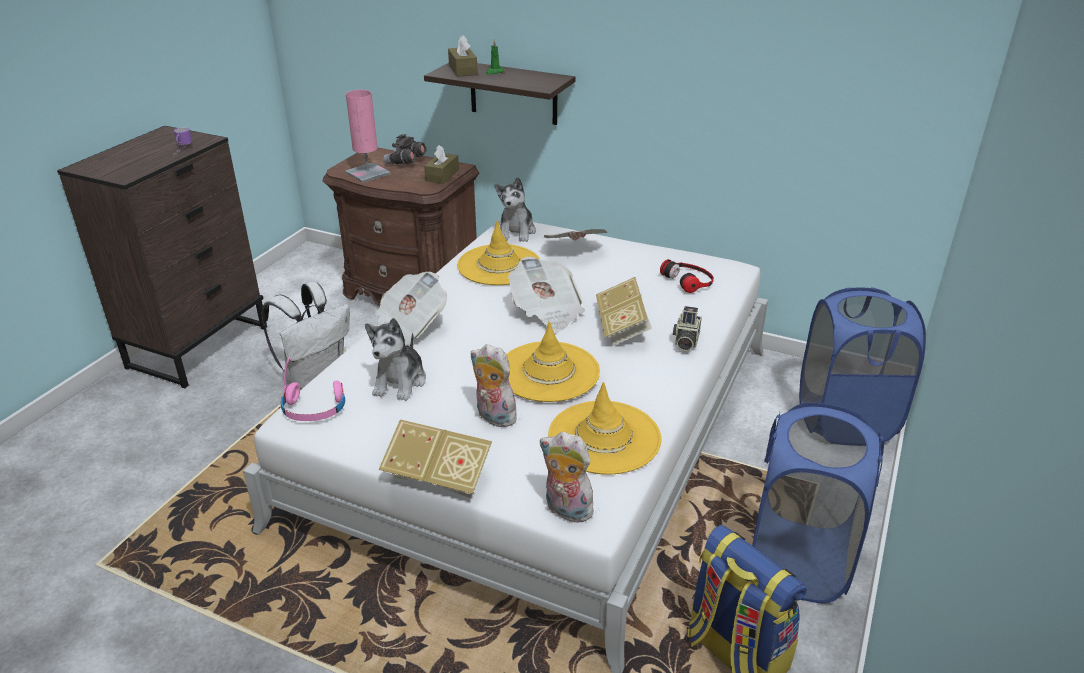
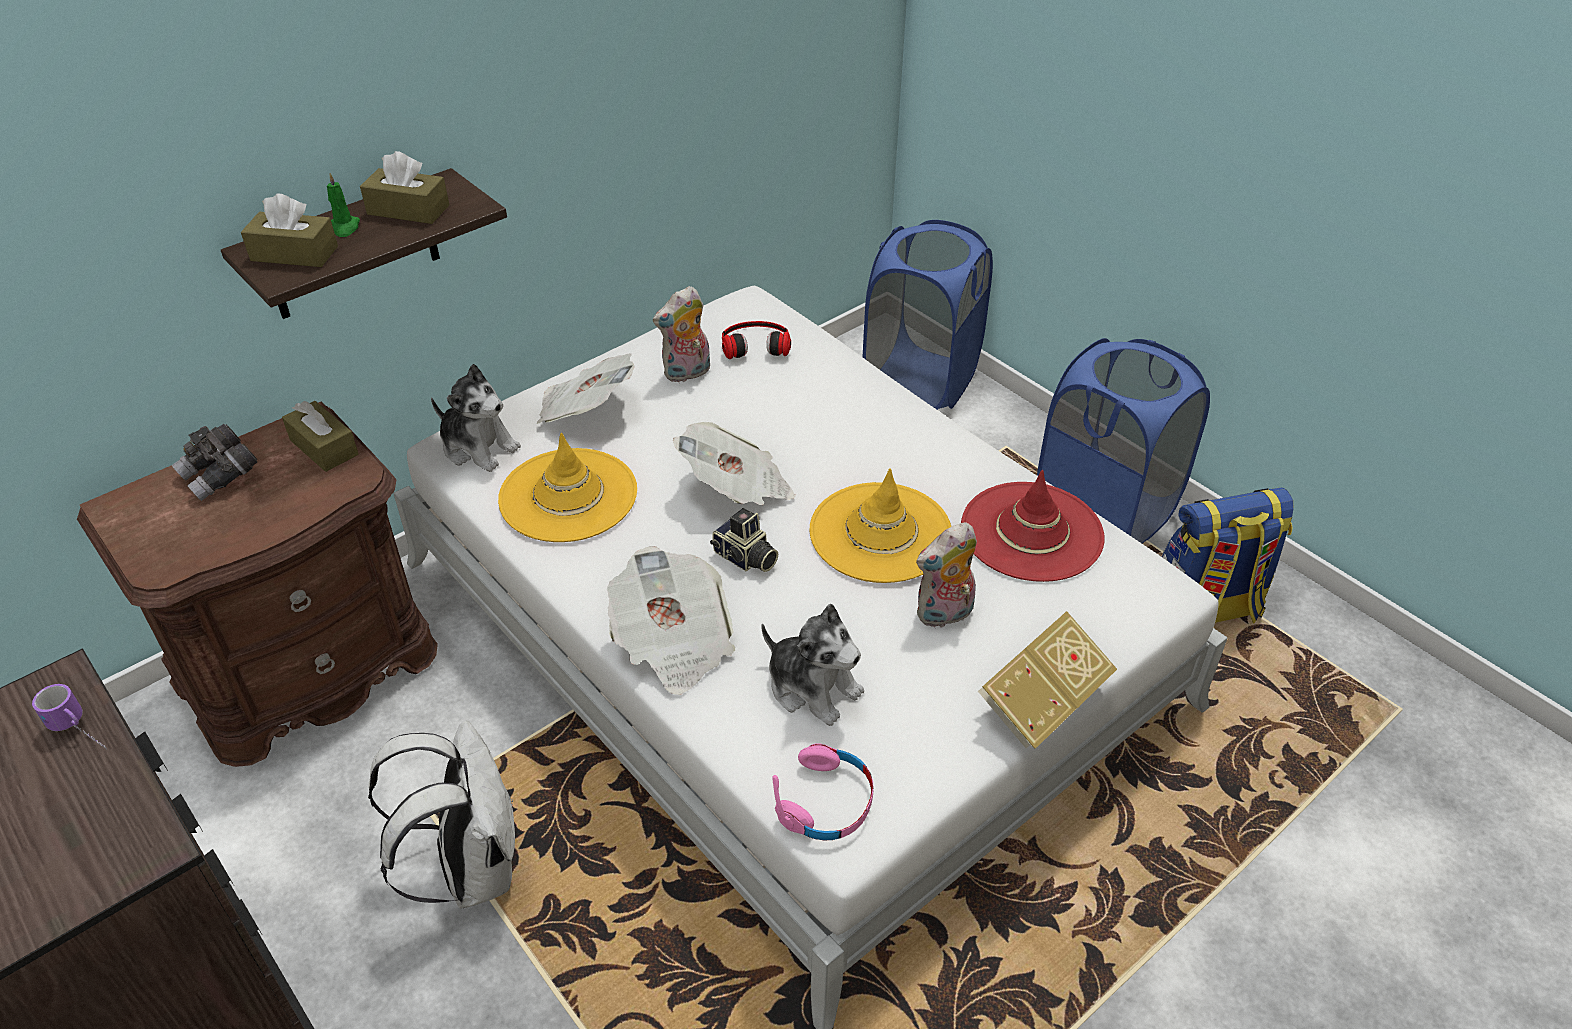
camera: 65 degrees left, 10 degrees up
pink table lamp [345,90,390,183] -> none
plush toy [540,432,594,524] -> plush toy moved to [653,286,710,382]
yellow hat [548,382,661,475] -> red hat [961,470,1105,582]
book [596,277,652,346] -> none
camera [673,306,702,351] -> camera moved to [710,508,778,572]
none -> brown tissue box [360,151,449,224]

